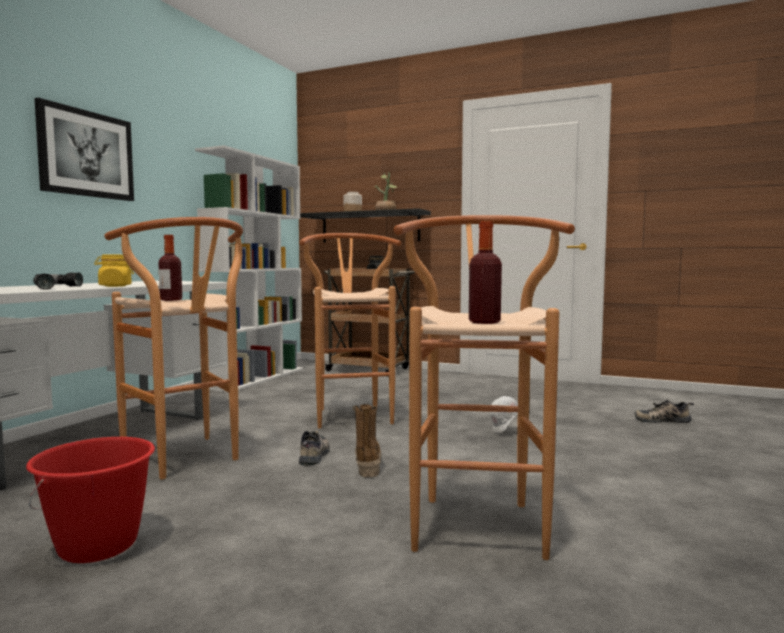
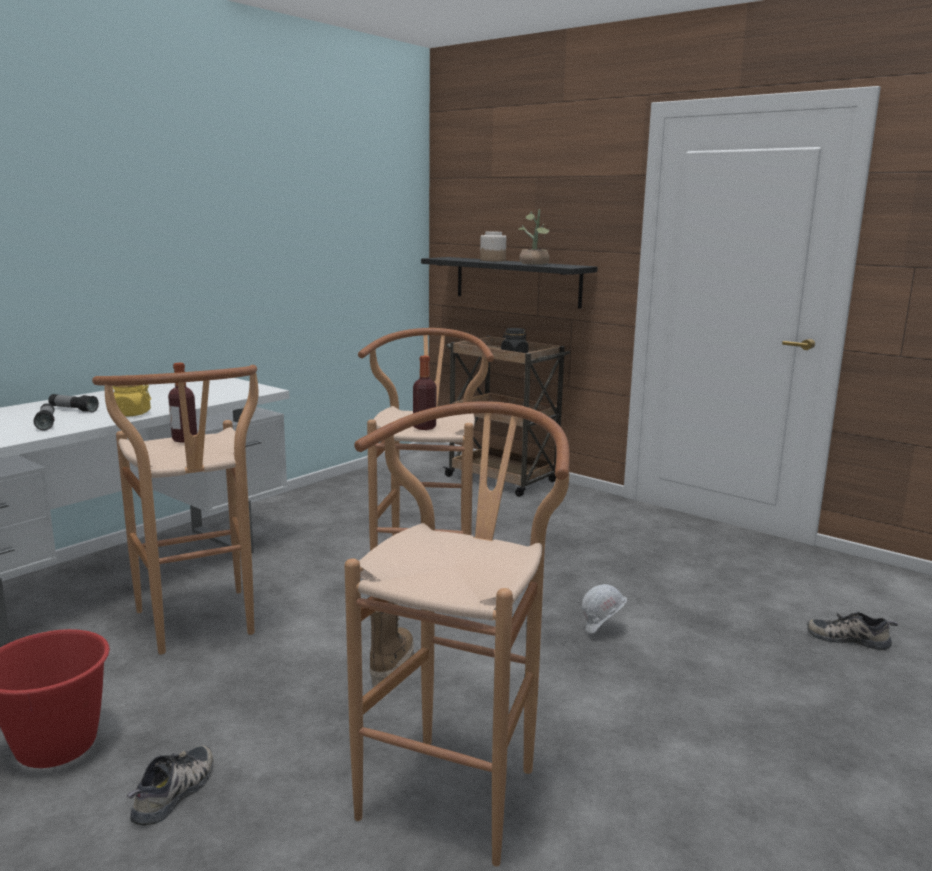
camera: 15 degrees right, 10 degrees up
picture [34,98,134,201] -> none
white bookcase [195,145,303,392] -> none
shoe [299,431,330,465] -> shoe moved to [127,745,214,826]
bottle [469,221,502,324] -> bottle moved to [413,356,437,430]

